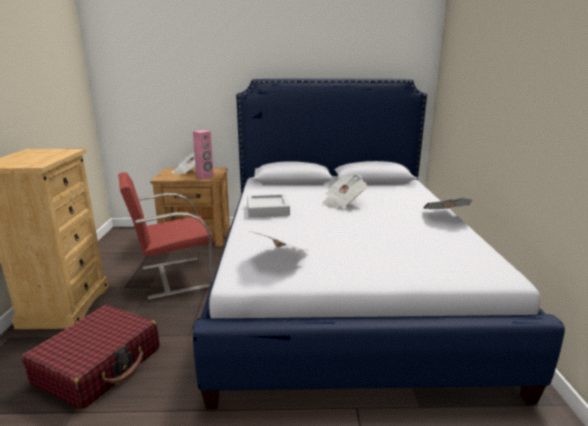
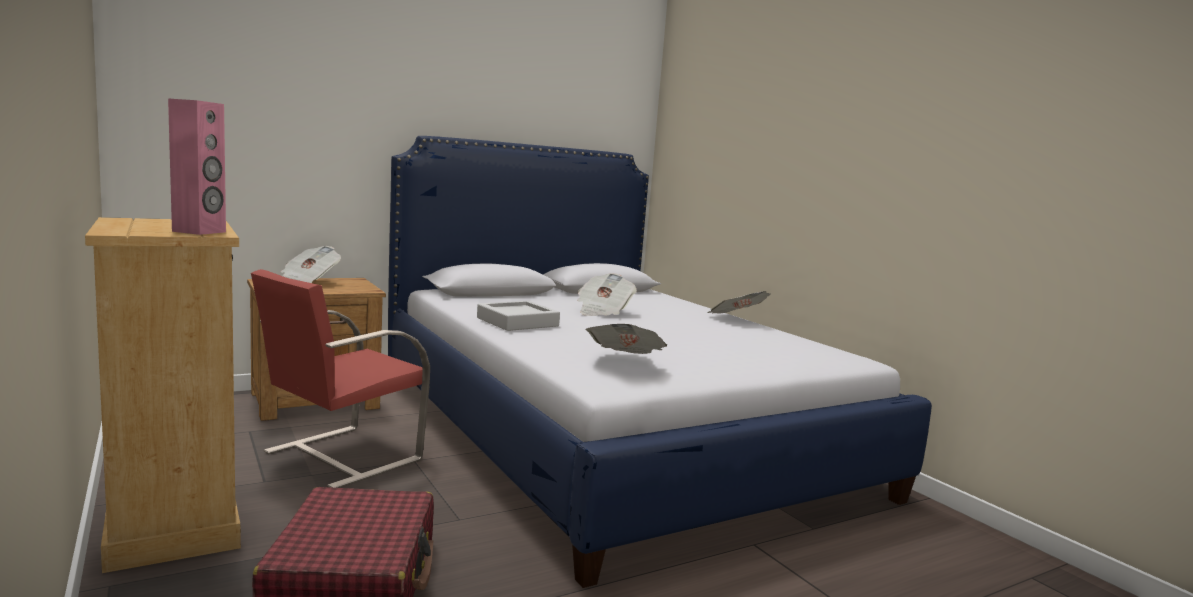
camera: 30 degrees left, 10 degrees down
pink speaker [193,130,214,179] -> pink speaker moved to [168,99,226,235]

